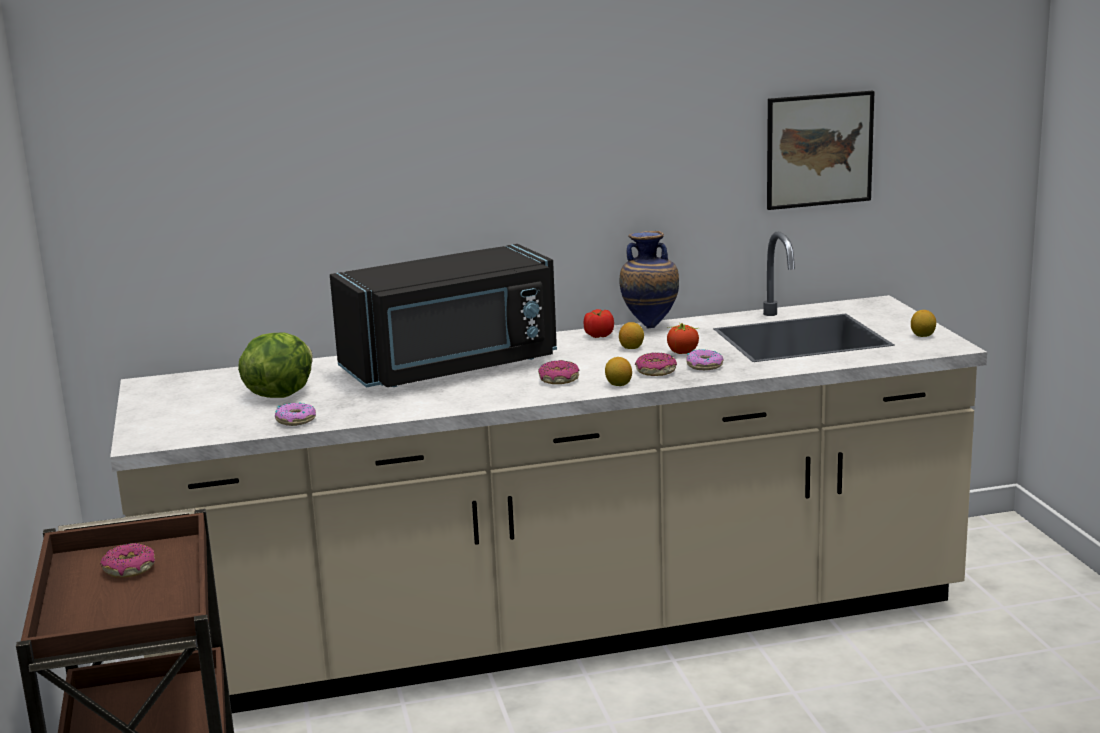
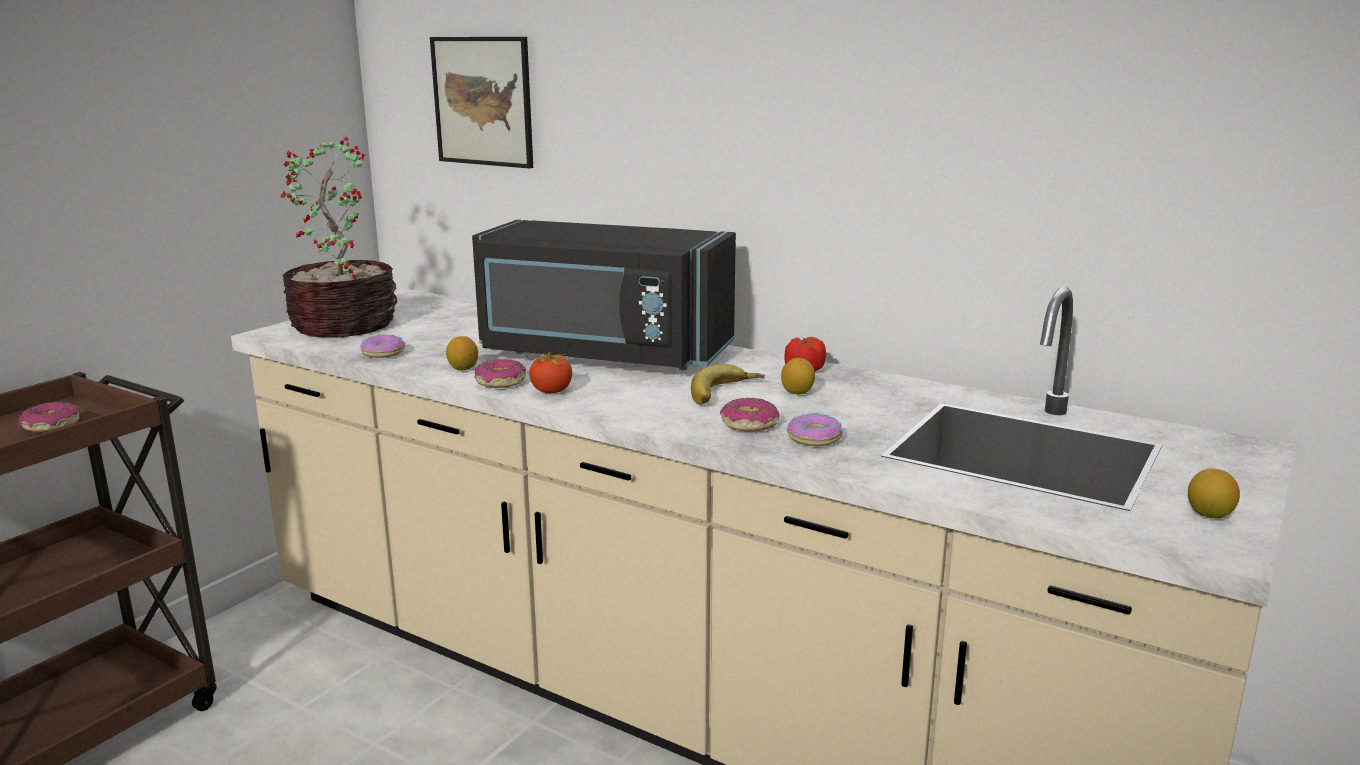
camera: 45 degrees right, 0 degrees up
lettuce [238,332,313,398] -> none
donut [538,360,579,384] -> donut moved to [475,359,526,388]
lemon [605,357,632,386] -> lemon moved to [446,336,478,371]
vase [619,231,679,329] -> none
tomato [667,323,699,354] -> tomato moved to [526,352,572,393]
picture [767,91,874,210] -> picture moved to [430,37,533,169]
none -> potted plant [281,137,397,338]
none -> banana [691,364,765,405]

